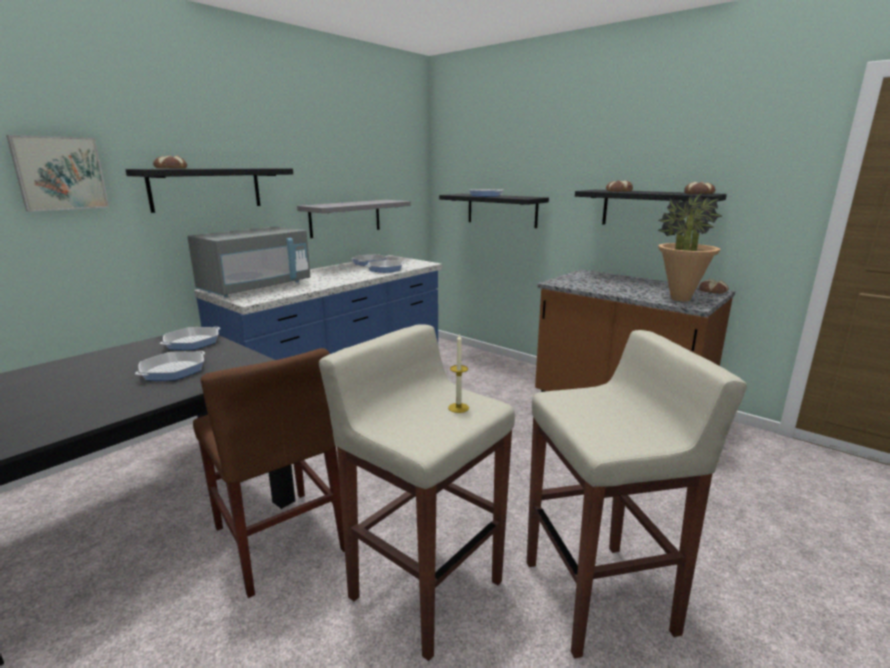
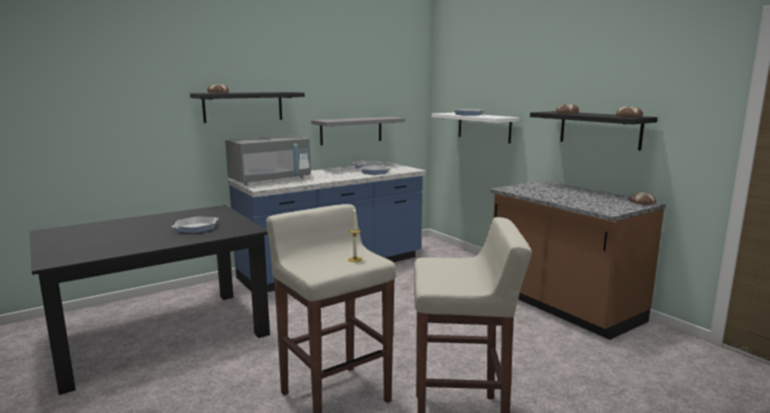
camera: 15 degrees right, 5 degrees down
picture [6,135,109,212] -> none
frying pan [160,327,220,350] -> none
brown chair [193,348,345,598] -> none
black shelf [439,194,549,228] -> white shelf [432,113,520,144]
potted plant [657,193,723,301] -> none

